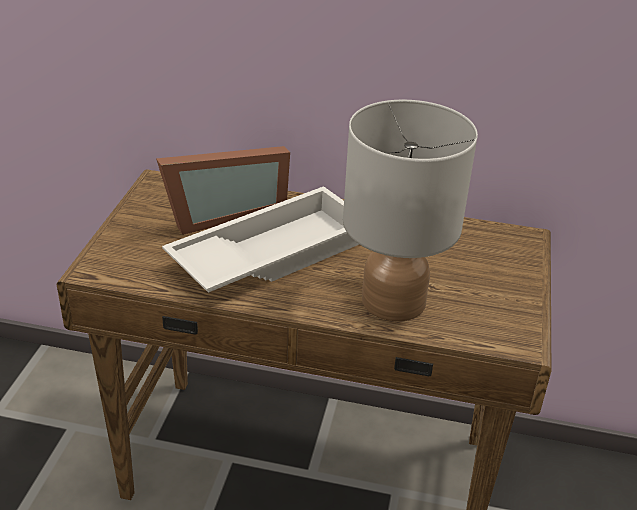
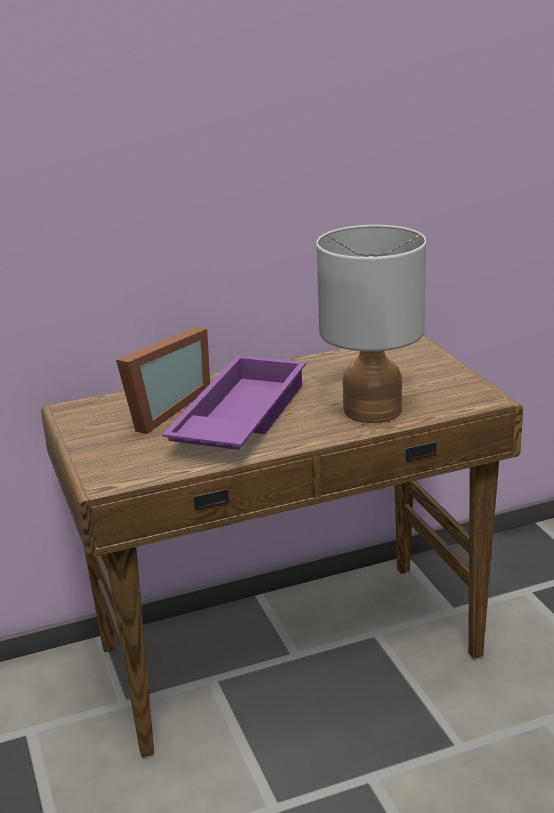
camera: 30 degrees left, 10 degrees down
white tray [162,186,359,292] -> purple tray [162,355,306,450]

